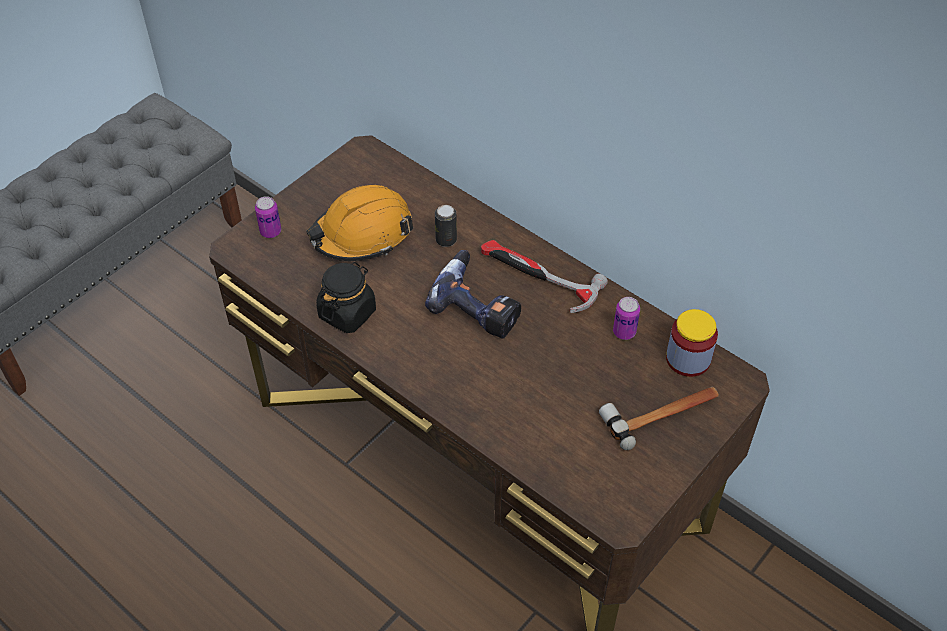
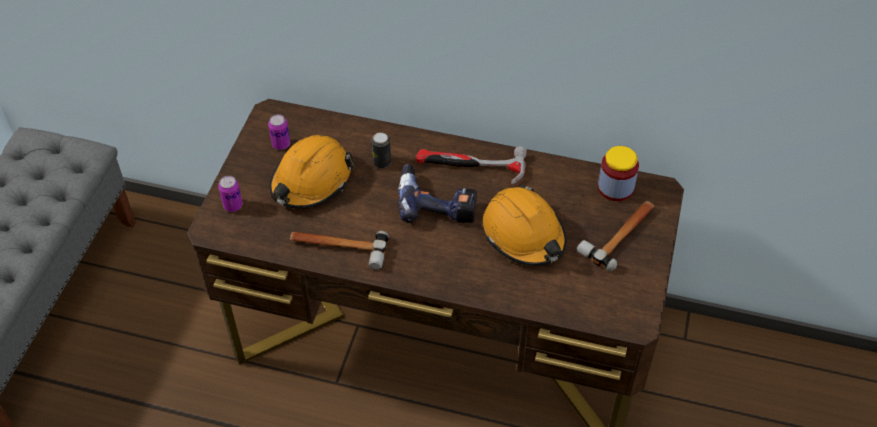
camera: 25 degrees left, 0 degrees up
black jar [316,262,376,333] -> hammer [290,231,389,270]
can [613,297,640,340] -> can moved to [268,114,290,150]
none -> orange hard hat [483,185,567,266]

